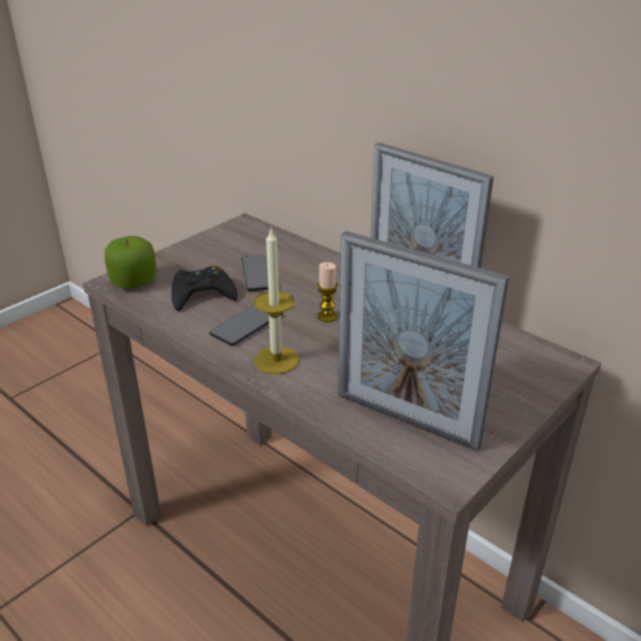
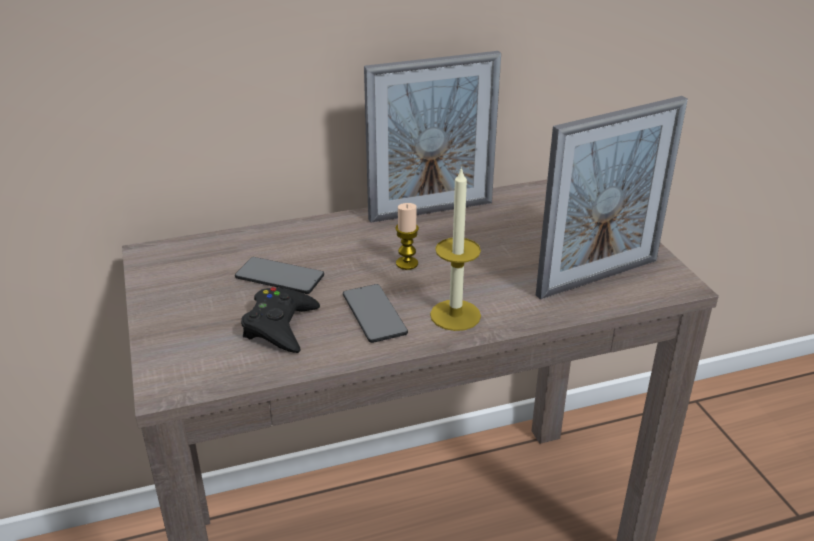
camera: 60 degrees left, 0 degrees up
apple [105,236,156,288] -> none

